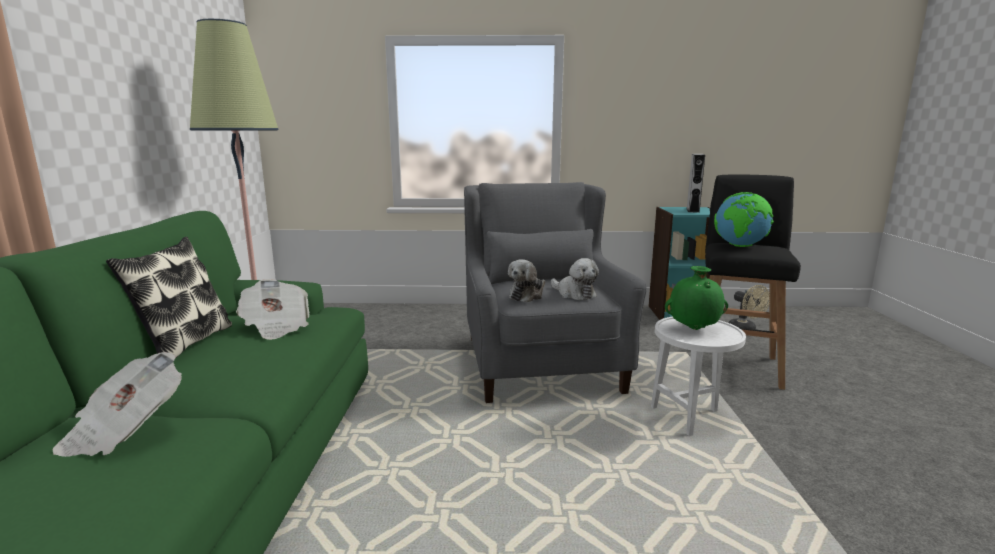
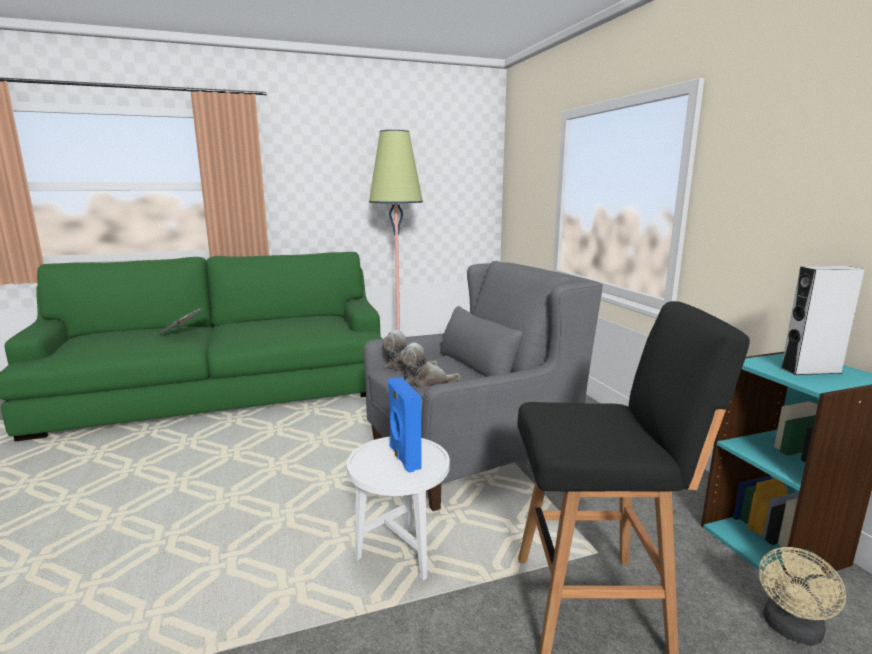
camera: 70 degrees right, 0 degrees up
pillow [106,237,232,358] -> none
newspaper [236,279,309,340] -> none
plush toy [551,258,599,300] -> plush toy turned 60 degrees clockwise [399,343,460,388]
green vase [665,266,728,330] -> blue speaker [388,377,422,473]
globe [714,192,774,247] -> none

